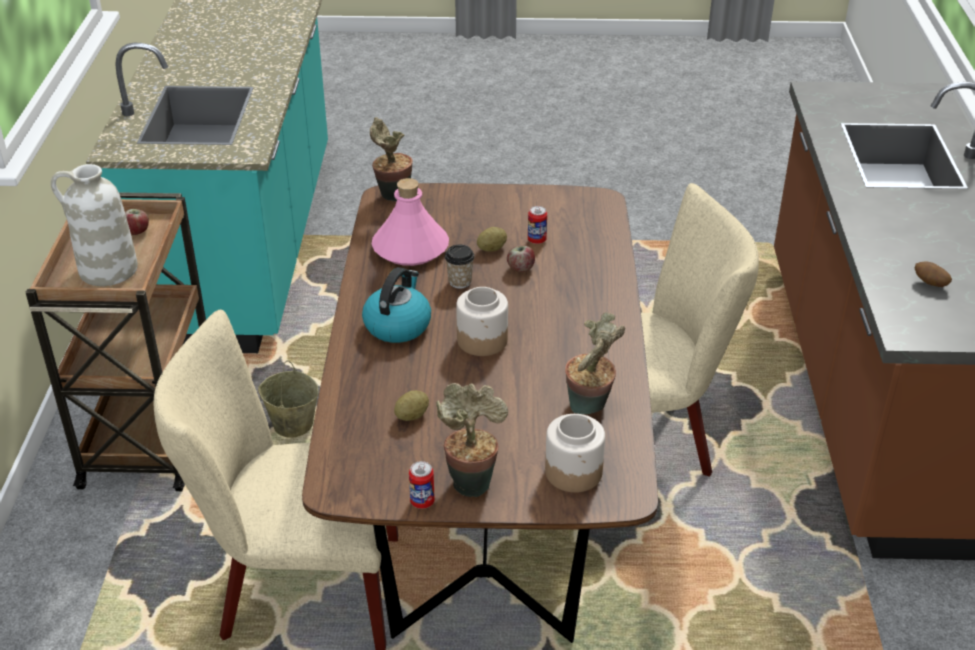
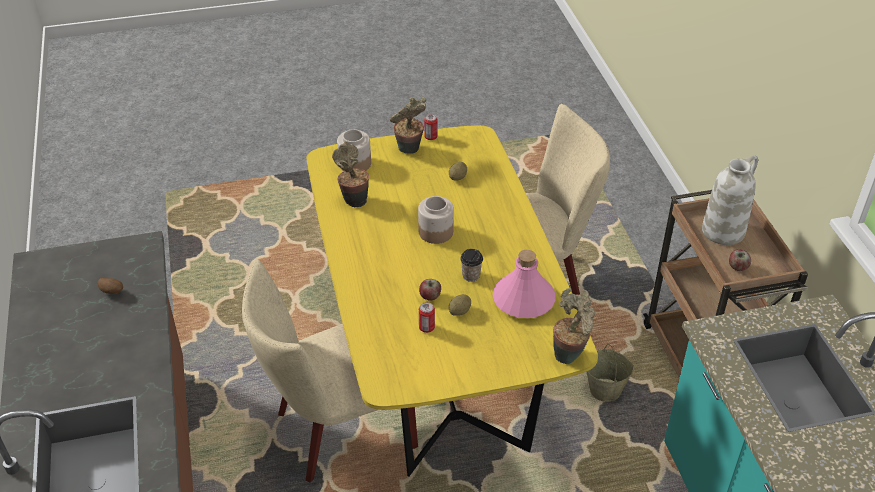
camera: 165 degrees right, 5 degrees up
brown dining table [302,183,658,643] -> yellow dining table [307,125,598,476]
kettle [362,267,431,343] -> none

